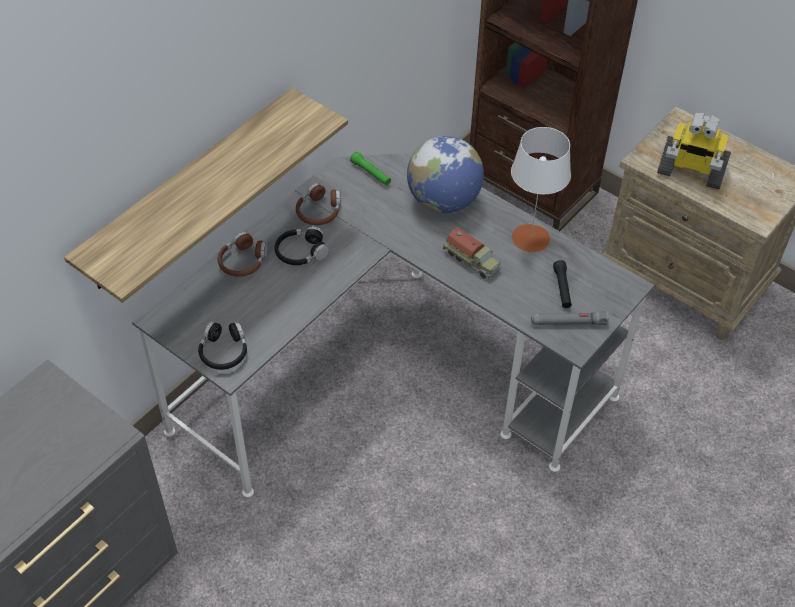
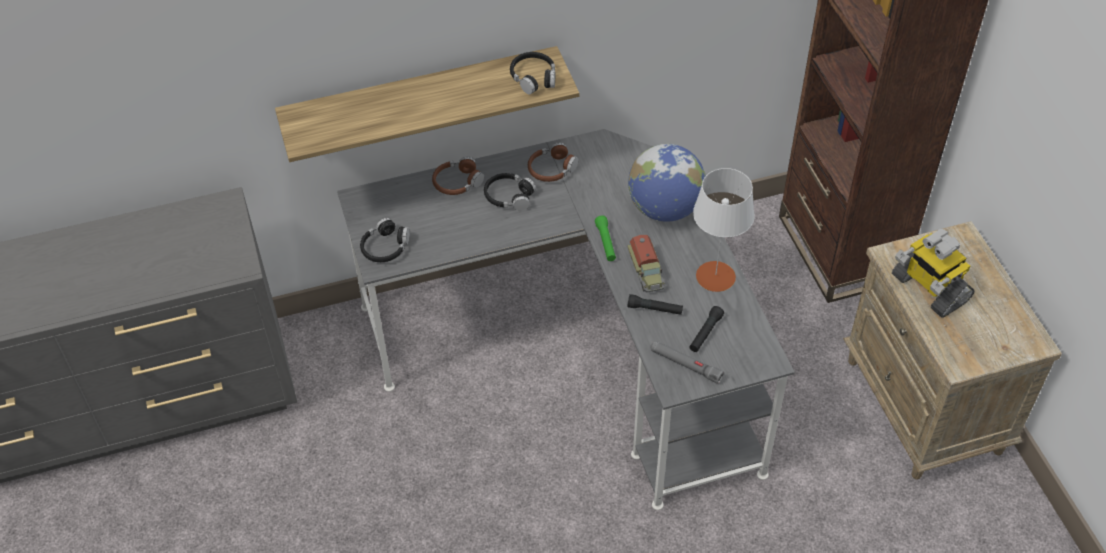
camera: 35 degrees right, 0 degrees up
green flashlight [350,152,391,186] -> green flashlight moved to [595,215,616,261]
none -> black headphones [510,52,555,95]
none -> black flashlight [627,294,683,315]

